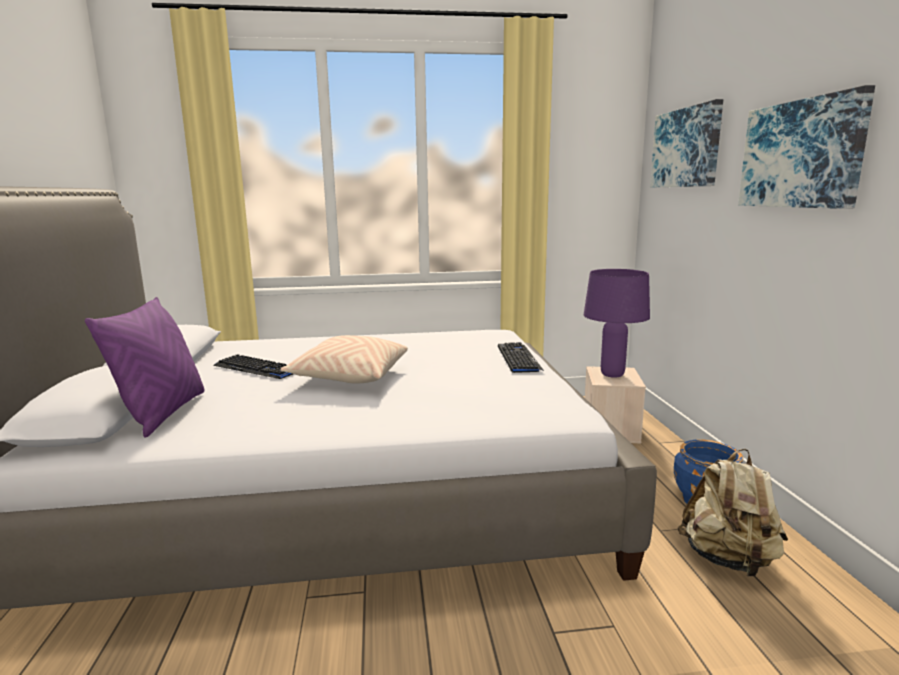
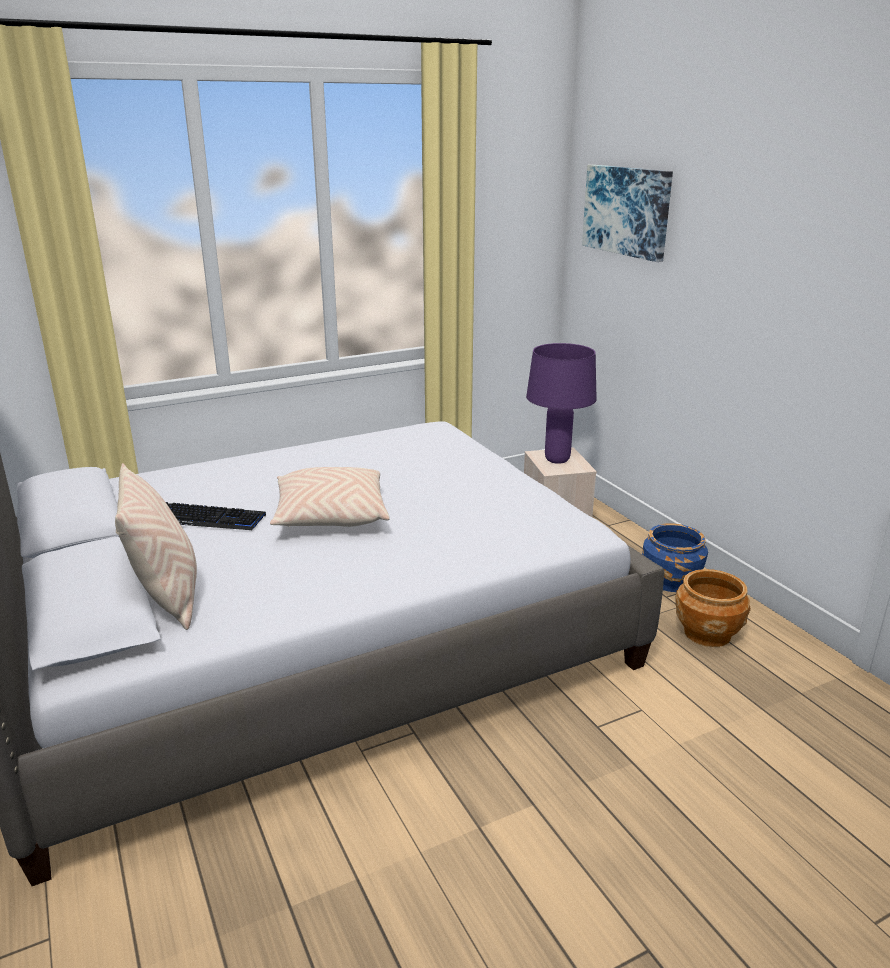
camera: 20 degrees left, 10 degrees up
purple pillow [85,297,205,438] -> beige pillow [115,463,197,630]
keyboard [498,342,544,373] -> none
beige backpack [678,449,788,576] -> brown planter [675,569,751,647]
picture [738,85,875,209] -> none

